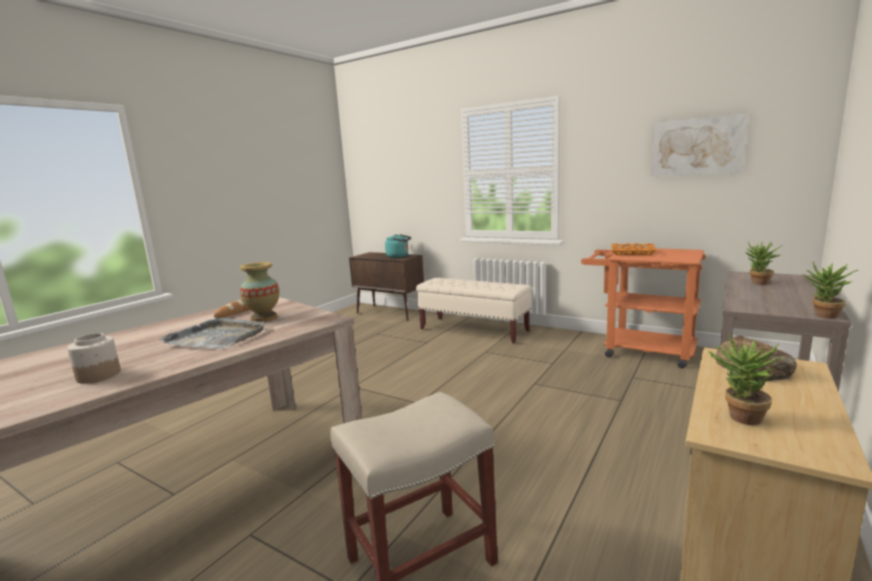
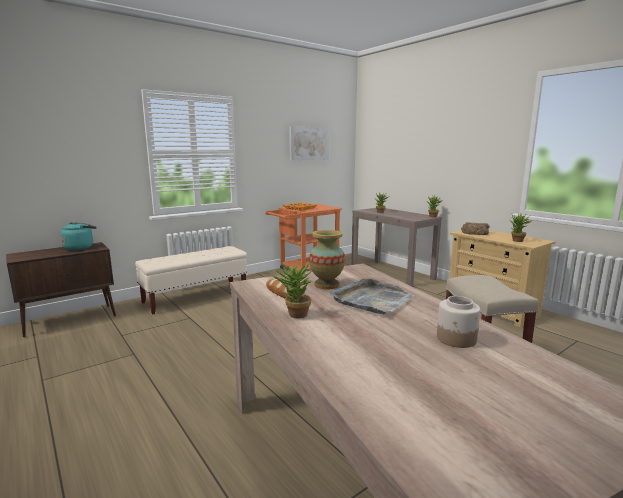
camera: 70 degrees left, 0 degrees up
none -> potted plant [273,261,317,318]

